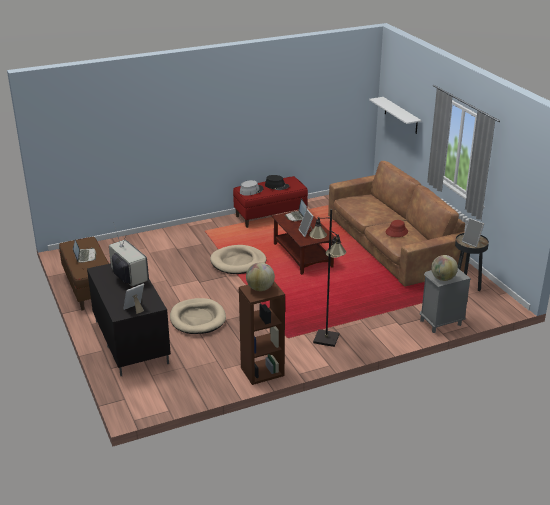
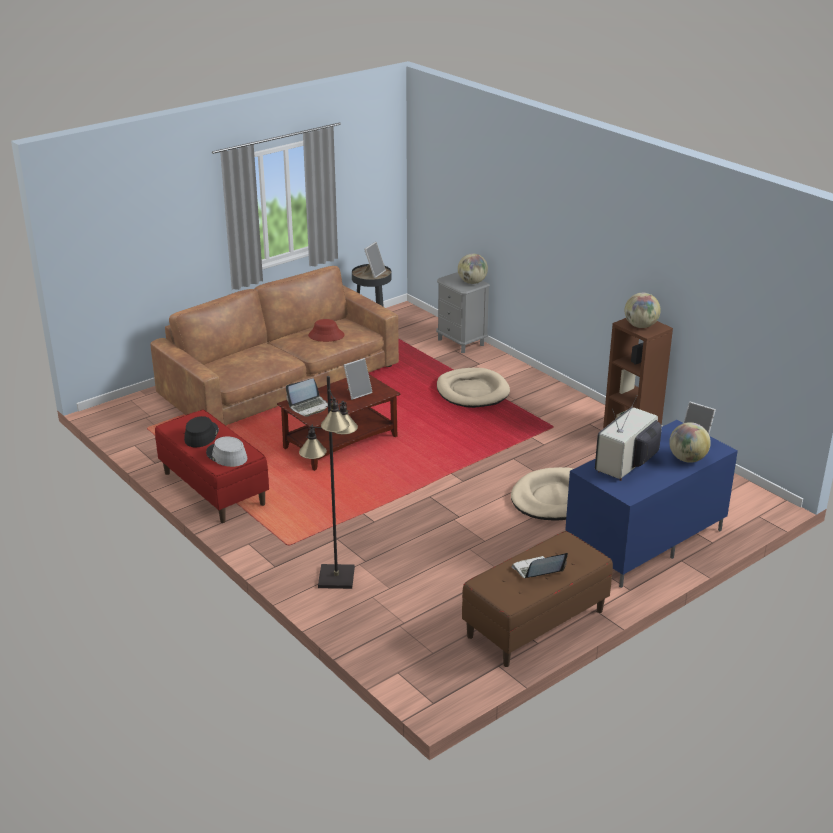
camera: 105 degrees left, 0 degrees up
black tv stand [87,263,171,376] -> blue tv stand [565,420,738,588]
beige dog bed [210,245,266,274] -> beige dog bed moved to [437,368,510,408]
black floor lamp [309,209,346,347] -> black floor lamp moved to [299,376,358,589]
white shelf [369,97,421,134] -> none
none -> globe [669,422,711,463]

